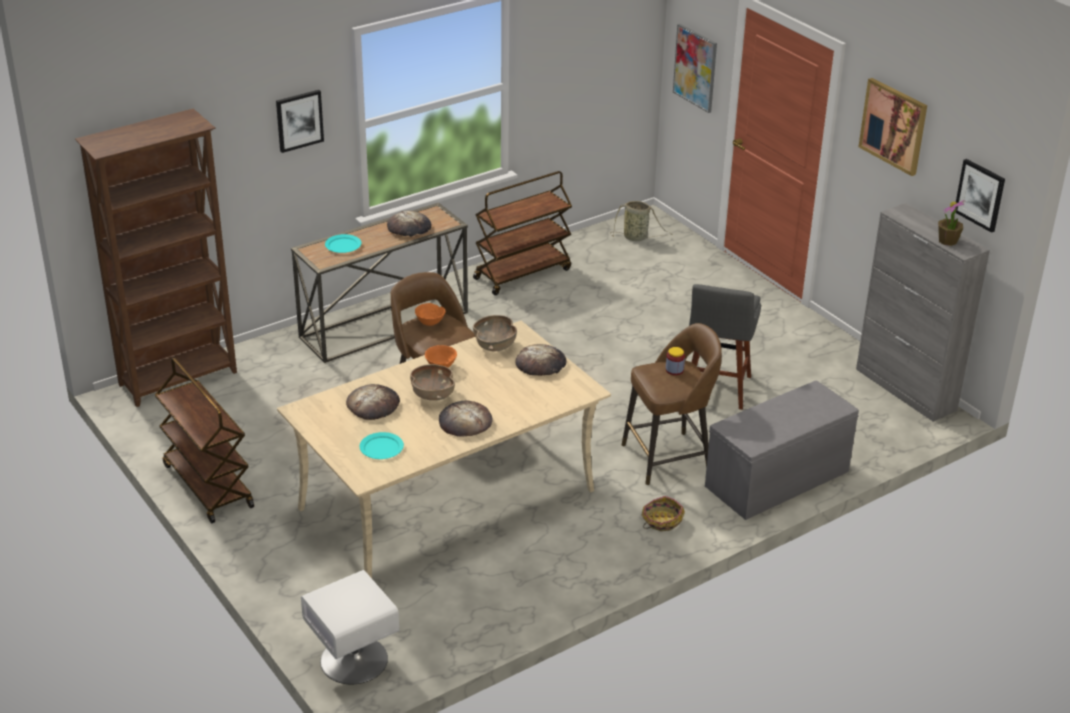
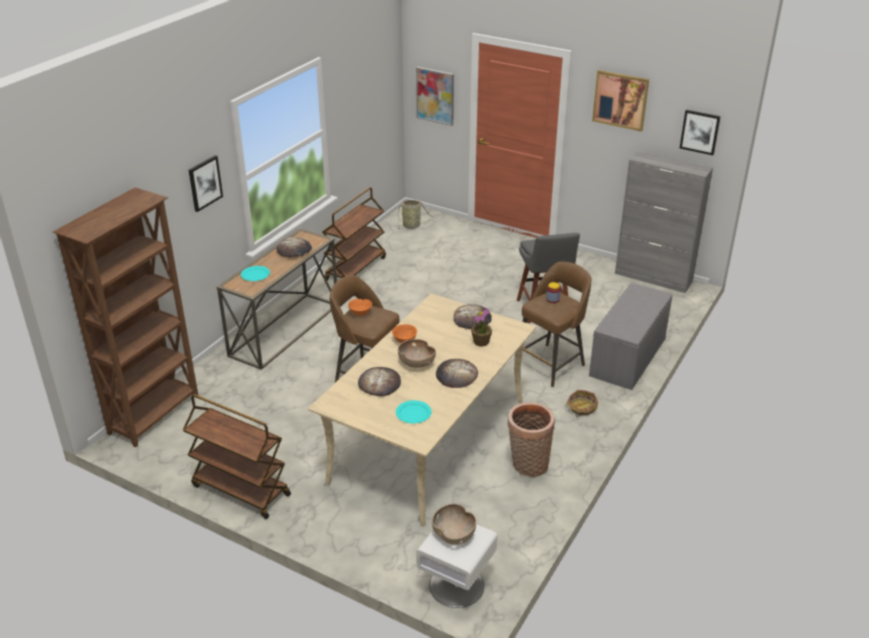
camera: 25 degrees left, 0 degrees up
brown bowl [473,315,517,352] -> brown bowl moved to [432,504,476,545]
potted plant [938,200,965,246] -> potted plant moved to [471,308,492,347]
none -> basket [508,402,555,477]

